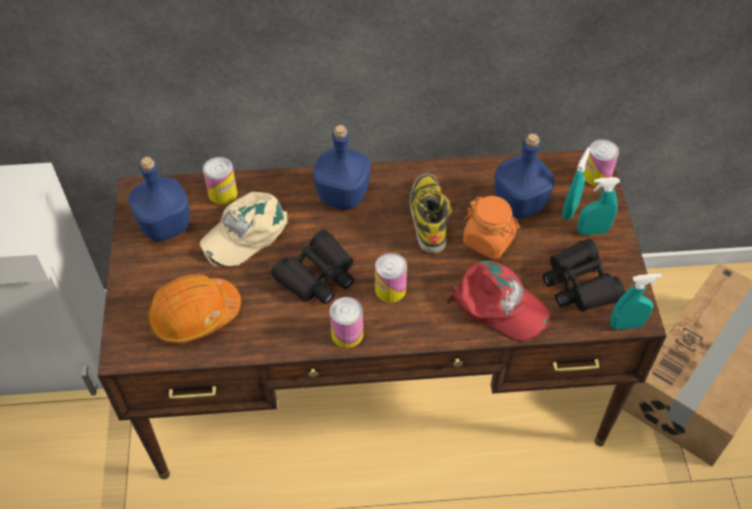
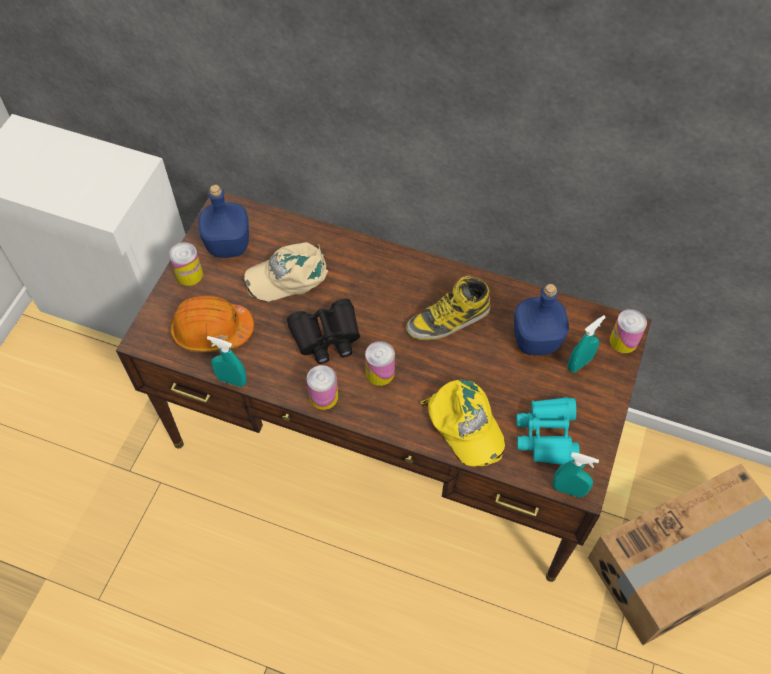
camera: 25 degrees right, 5 degrees up
can [203,157,237,205] -> can moved to [169,242,203,286]
blue bottle [313,125,371,210] -> none
boot [410,174,452,253] -> boot turned 135 degrees counterclockwise [406,276,490,340]
red cap [446,260,550,341] -> yellow cap [420,380,505,467]
orange jar [463,196,520,259] -> none
black binoculars [543,239,626,312] -> turquoise binoculars [517,397,580,465]
turquoise spray bottle [577,177,620,235] -> turquoise spray bottle moved to [207,336,247,387]

